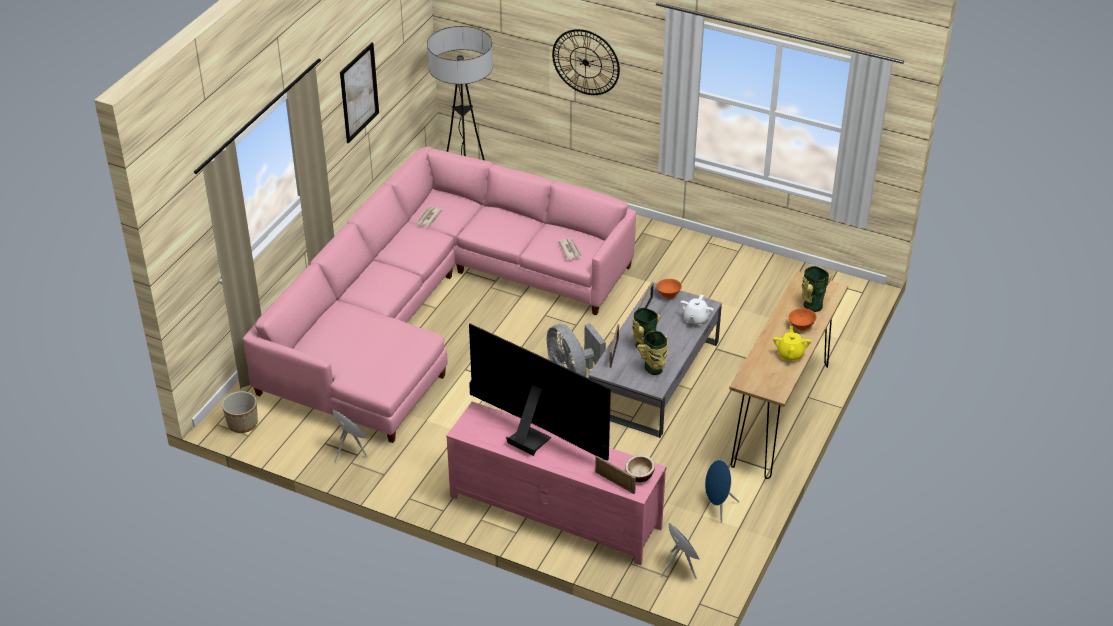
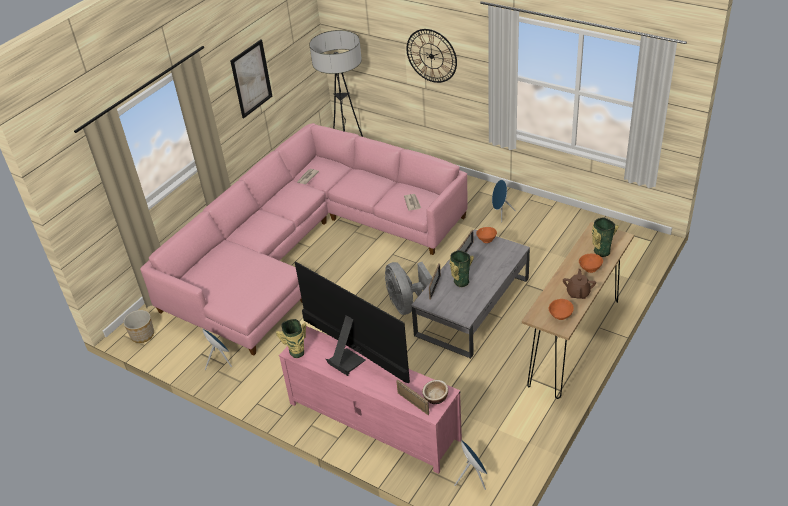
camera: 10 degrees right, 0 degrees up
vase [637,331,668,375] -> vase moved to [276,319,306,358]
white teapot [680,295,714,326] -> none
blue speaker [705,460,740,523] -> blue speaker moved to [492,180,516,222]
yellow teapot [773,326,811,361] -> brown teapot [563,269,596,299]
none -> orange bowl [549,299,574,320]

